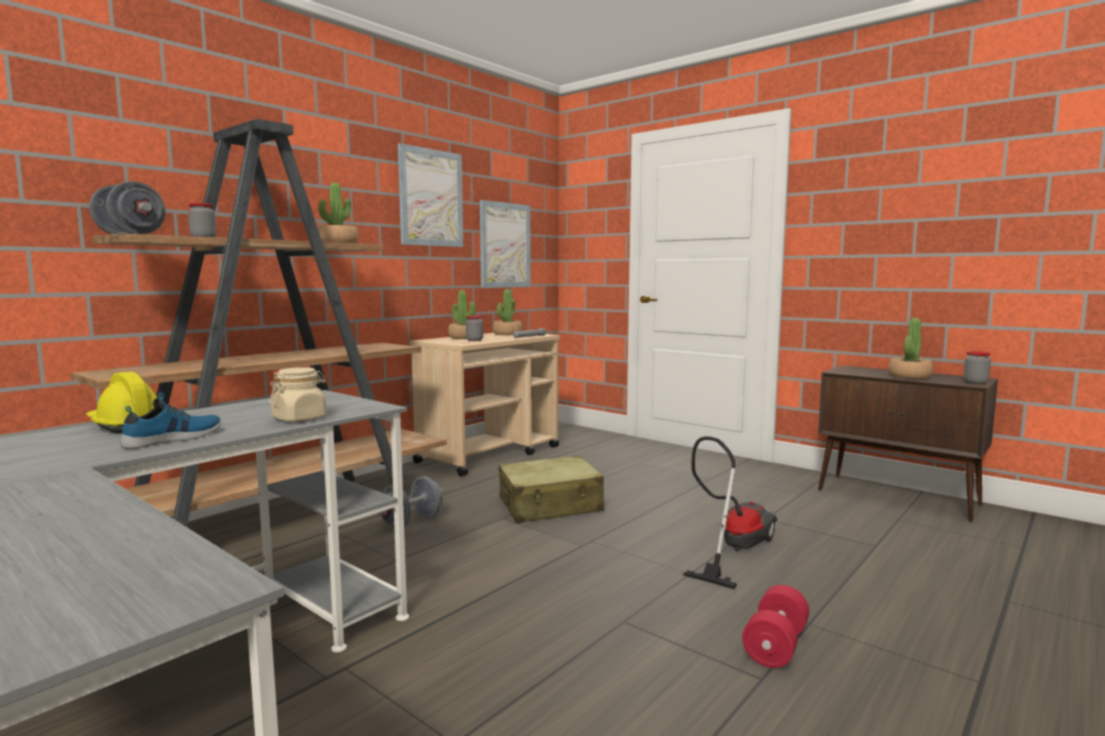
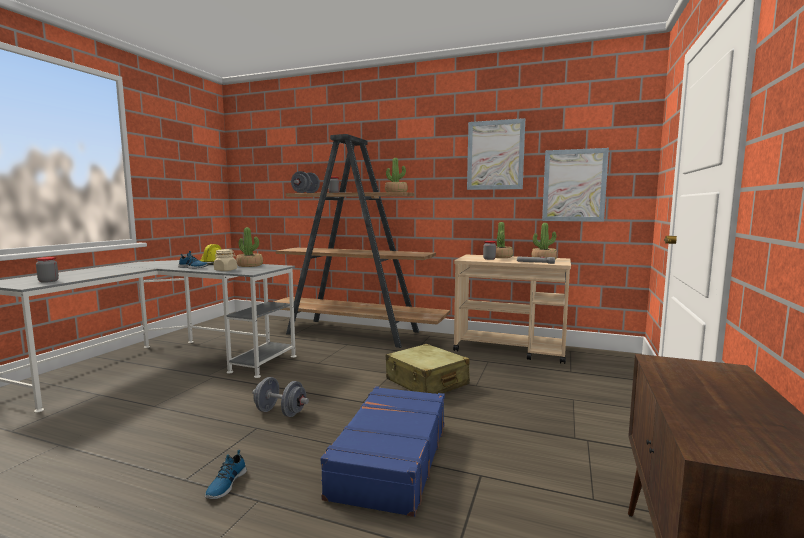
camera: 70 degrees right, 0 degrees up
grey dumbbell [377,476,443,527] -> grey dumbbell moved to [252,377,309,417]
vacuum cleaner [683,436,777,589] -> blue suitcase [321,386,445,517]
red dumbbell [742,585,809,668] -> shoe [205,450,247,499]
potted plant [888,318,934,379] -> potted plant moved to [236,227,263,267]
jar [964,351,991,384] -> jar moved to [36,257,59,283]

